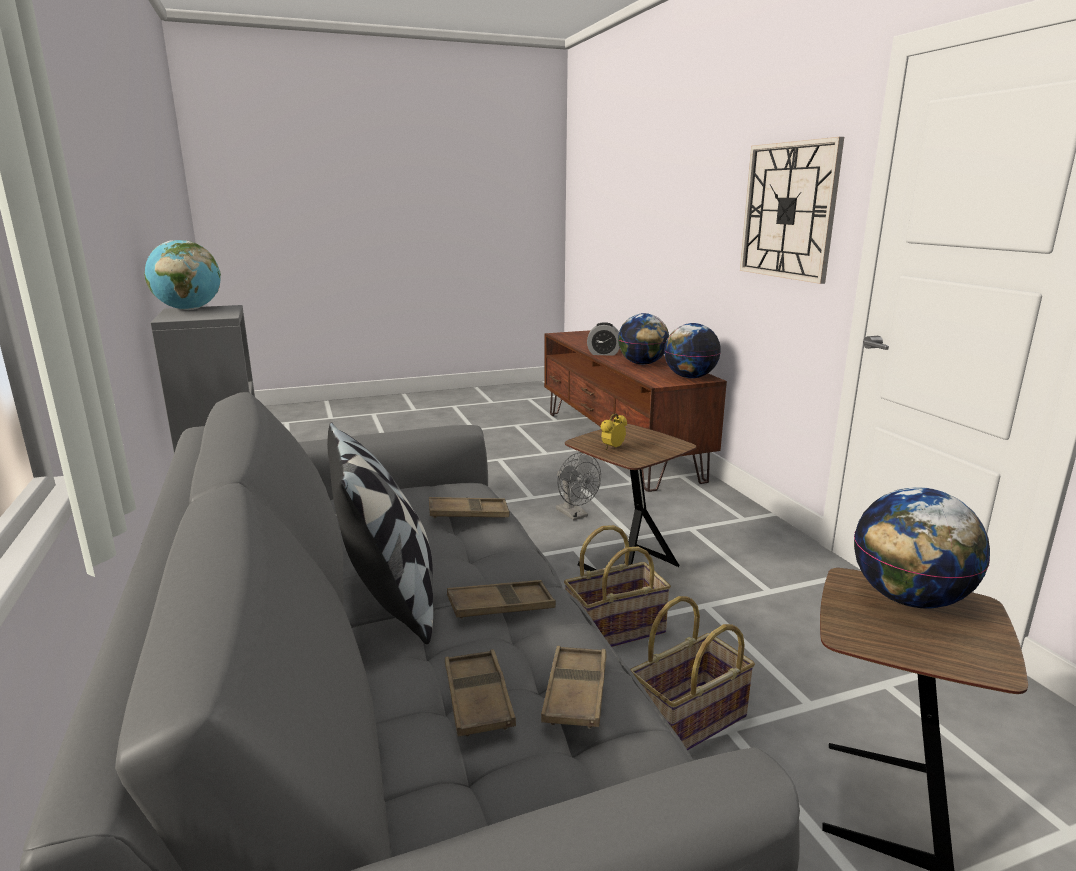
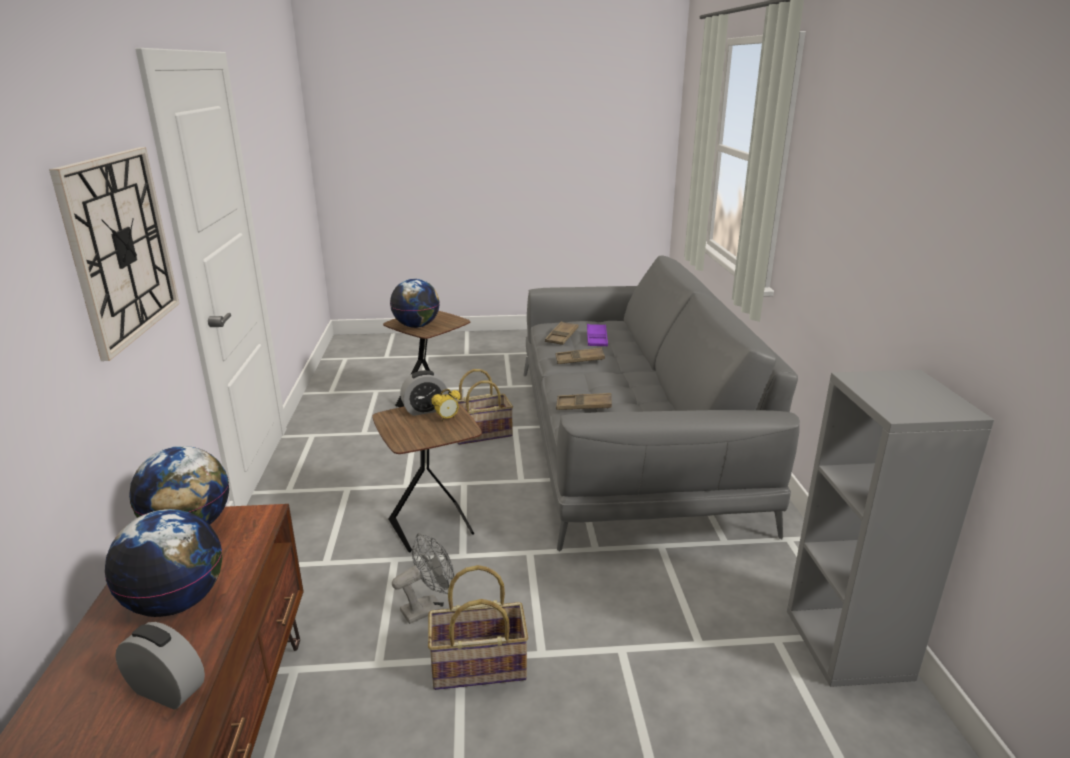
camera: 165 degrees left, 5 degrees up
globe [145,240,221,310] -> none
pillow [327,422,433,644] -> none
brown tray [445,649,516,737] -> purple tray [587,324,608,346]
grey fan [556,452,601,520] -> grey fan turned 75 degrees clockwise [392,533,454,624]
basket [564,525,671,647] -> basket moved to [428,565,528,690]
none -> alarm clock [400,370,448,416]

